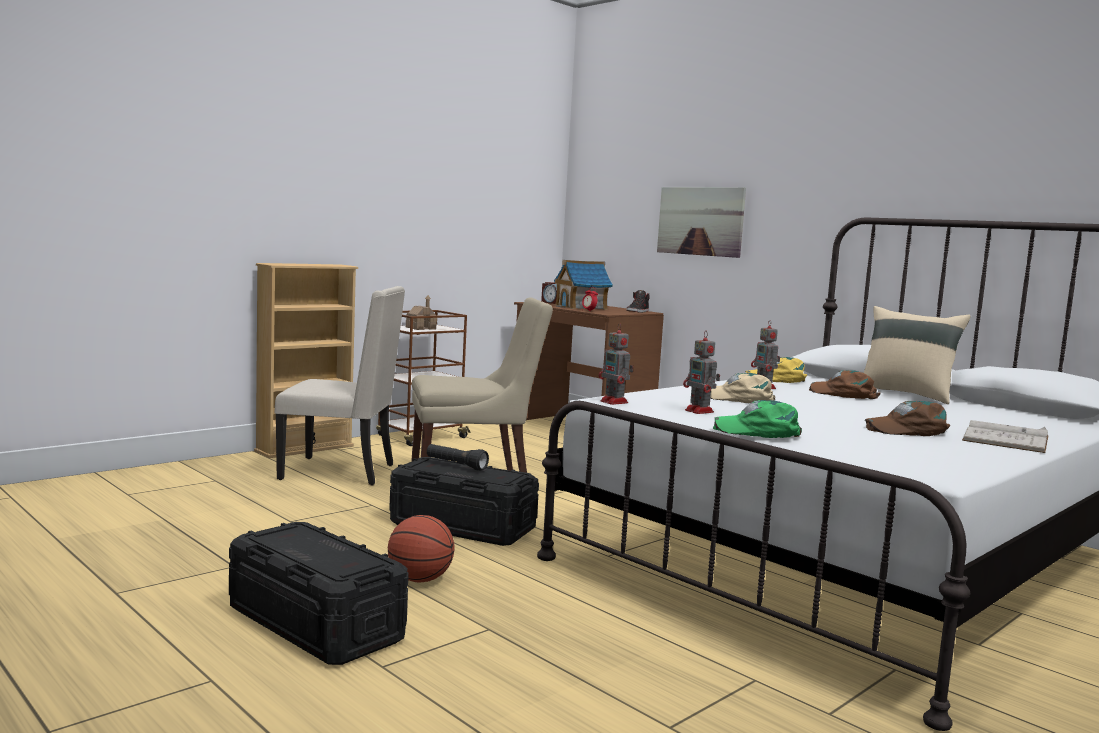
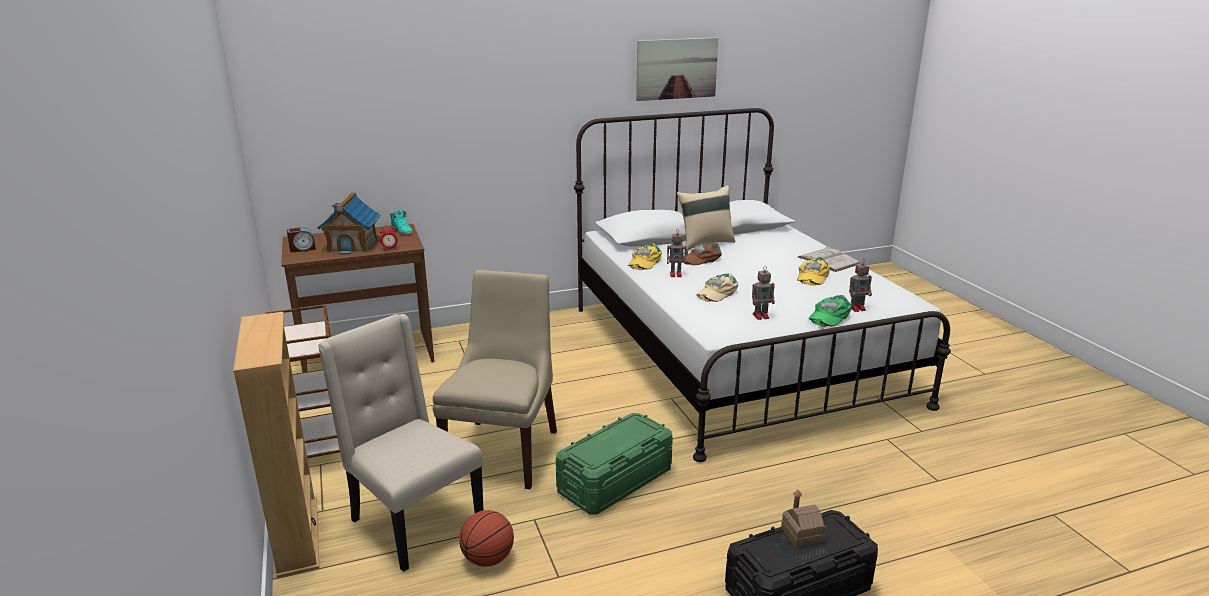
camera: 65 degrees left, 15 degrees up
beige chair [274,286,405,485] -> beige chair turned 75 degrees counterclockwise [318,314,483,572]
basketball [388,515,455,583] -> basketball moved to [459,510,514,567]
black storage box [389,457,539,546] -> green storage box [556,413,673,515]
toy house [406,295,437,330] -> toy house moved to [781,490,827,548]
black flashlight [427,444,489,471] -> none
toy robot [598,323,633,405] -> toy robot moved to [849,259,872,312]
black shoe [626,290,650,313] -> turquoise shoe [390,210,413,235]
picture [657,187,746,258] -> picture moved to [636,38,718,101]
brown cap [865,401,950,436] -> yellow cap [797,257,830,286]

